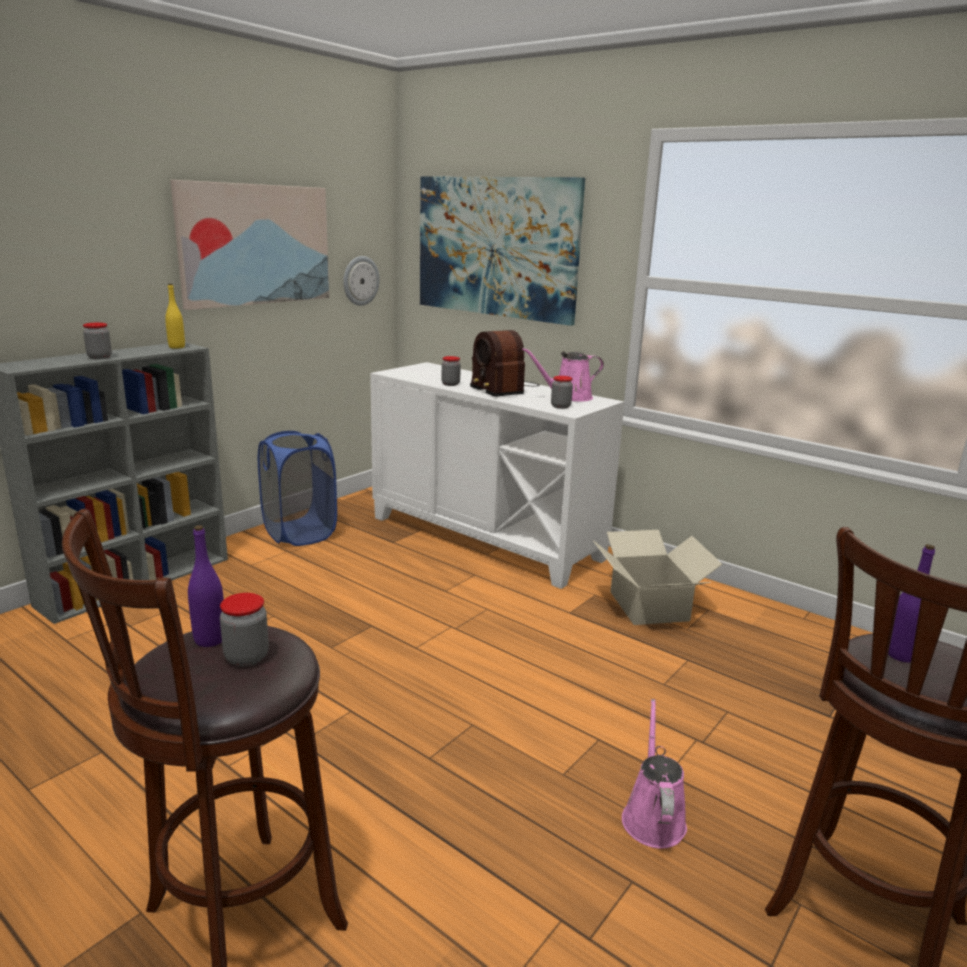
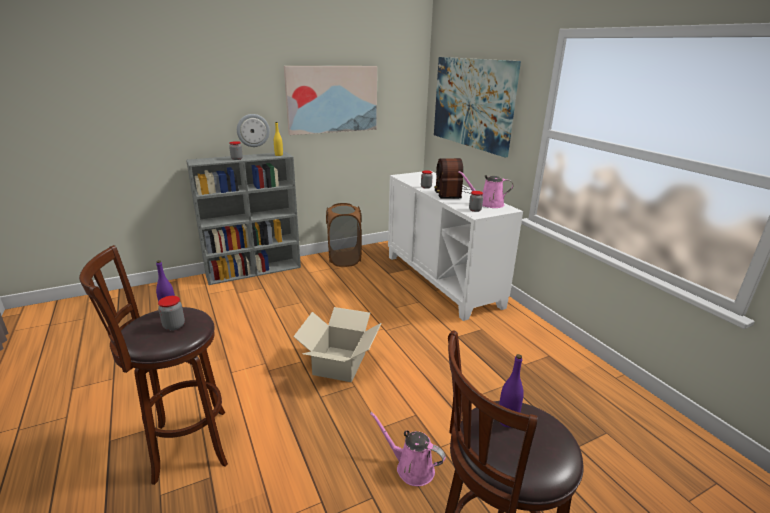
camera: 25 degrees right, 5 degrees up
blue laundry basket [258,431,337,546] -> brown laundry basket [326,203,361,267]
wall clock [343,256,380,306] -> wall clock moved to [237,114,270,147]
cardboard box [593,530,722,625] -> cardboard box moved to [293,307,382,382]
pink watering can [622,699,687,849] -> pink watering can turned 90 degrees counterclockwise [370,412,446,486]

